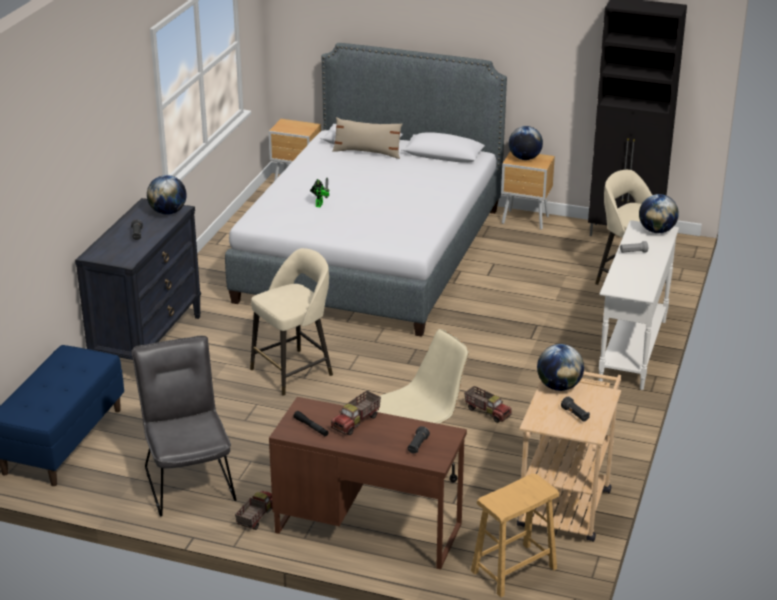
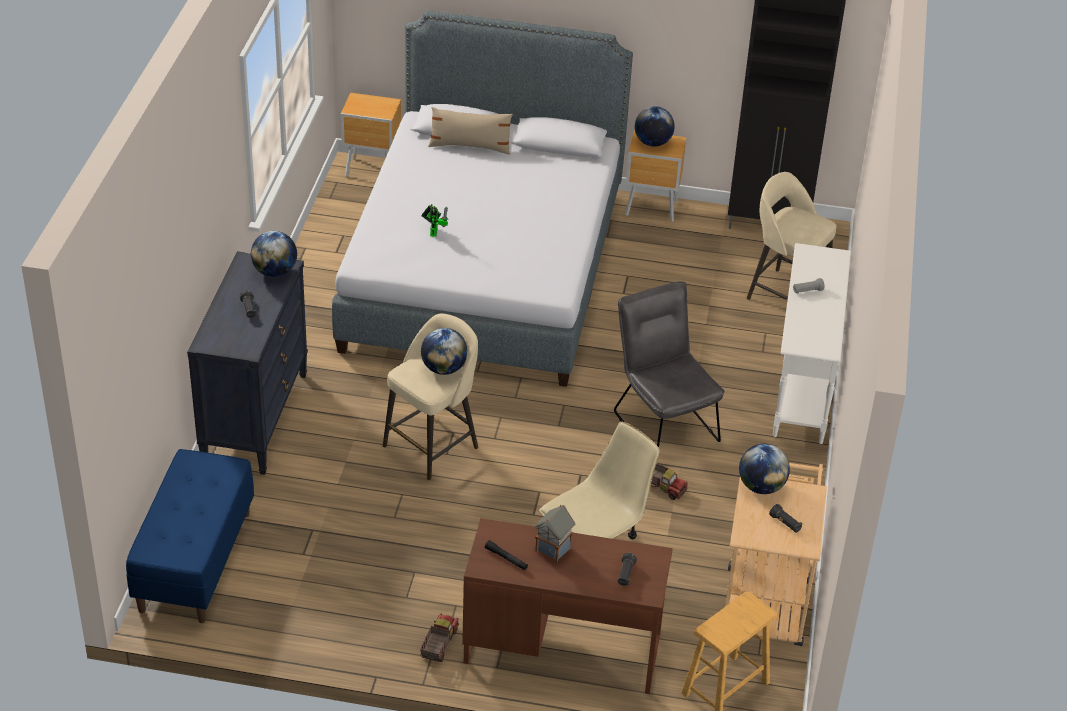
camera: 10 degrees left, 10 degrees up
grey chair [131,336,236,516] -> grey chair moved to [614,281,725,447]
toy truck [331,390,381,435] -> toy house [535,505,575,562]
globe [639,194,679,233] -> globe moved to [421,328,467,375]

